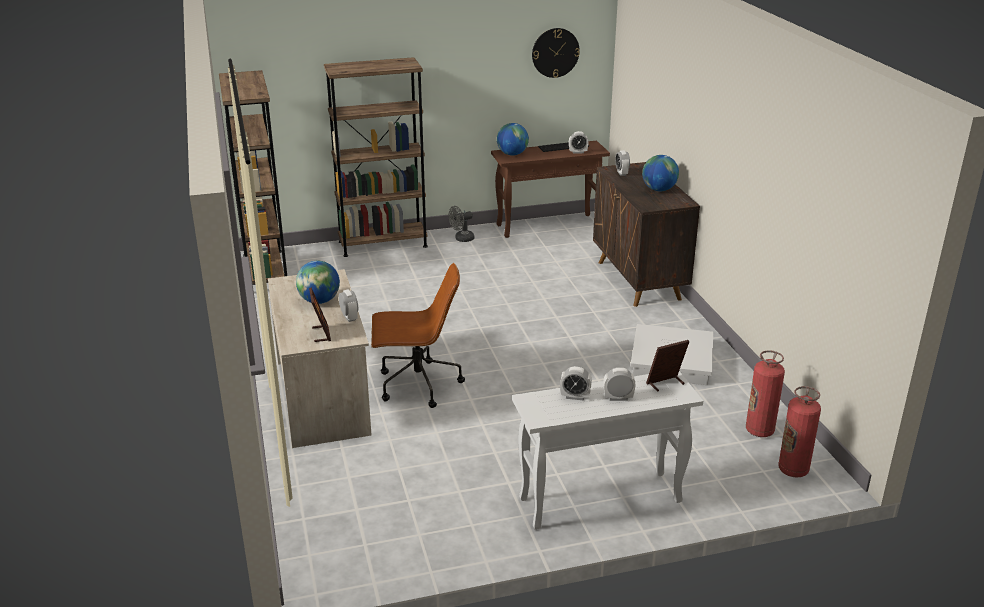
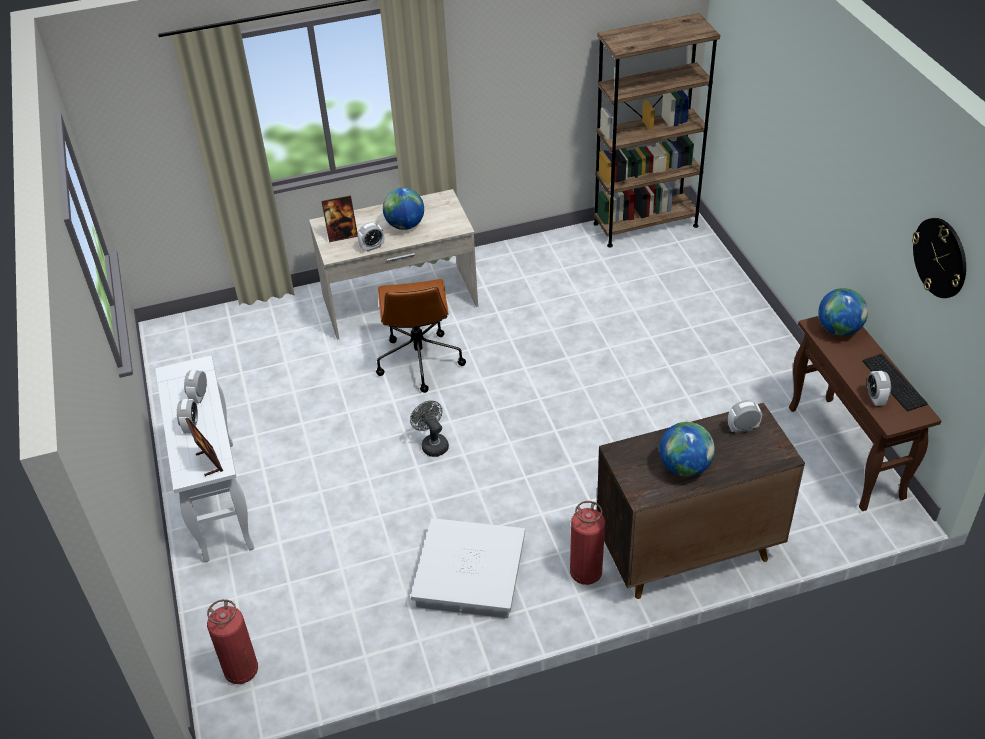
camera: 90 degrees right, 15 degrees up
brown bookcase [324,57,428,257] -> none
grey fan [449,206,474,242] -> grey fan moved to [410,401,449,457]
fire extinguisher [746,350,785,437] -> fire extinguisher moved to [570,501,605,585]

